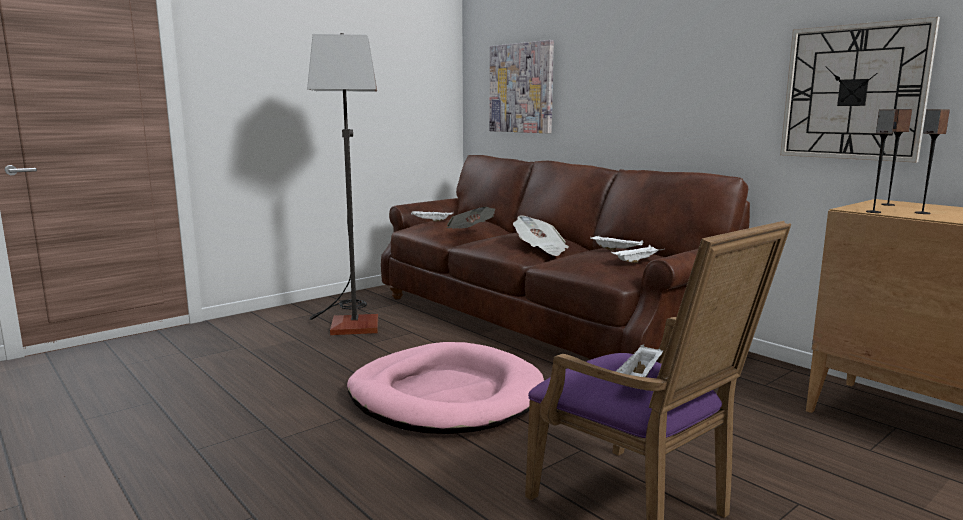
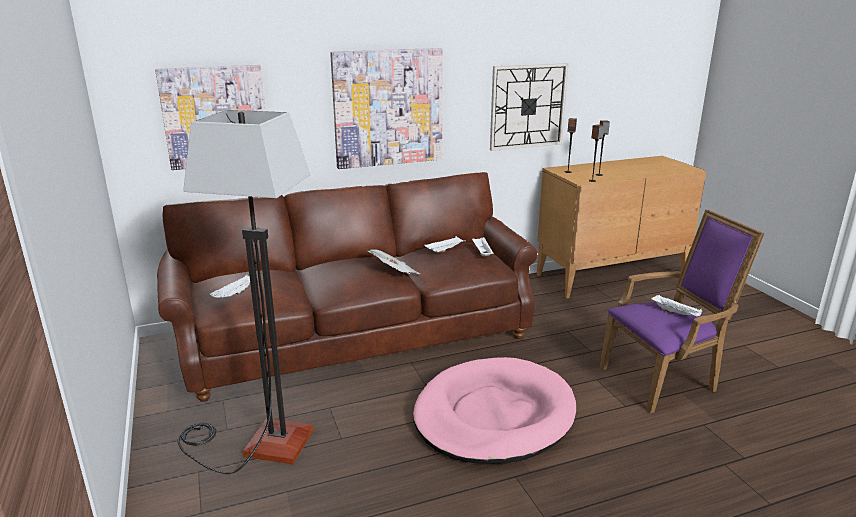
camera: 70 degrees left, 10 degrees up
newspaper [447,207,496,229] -> none
none -> picture [330,48,443,169]

